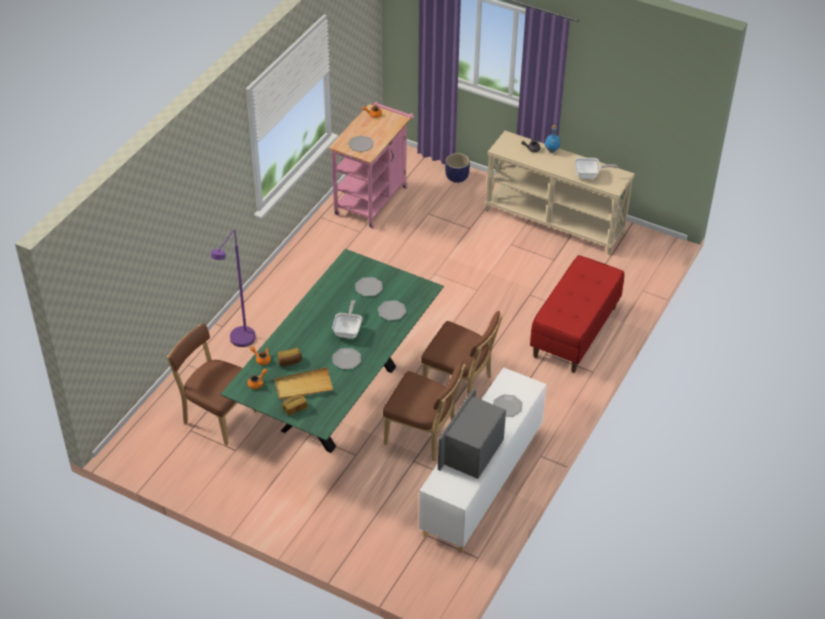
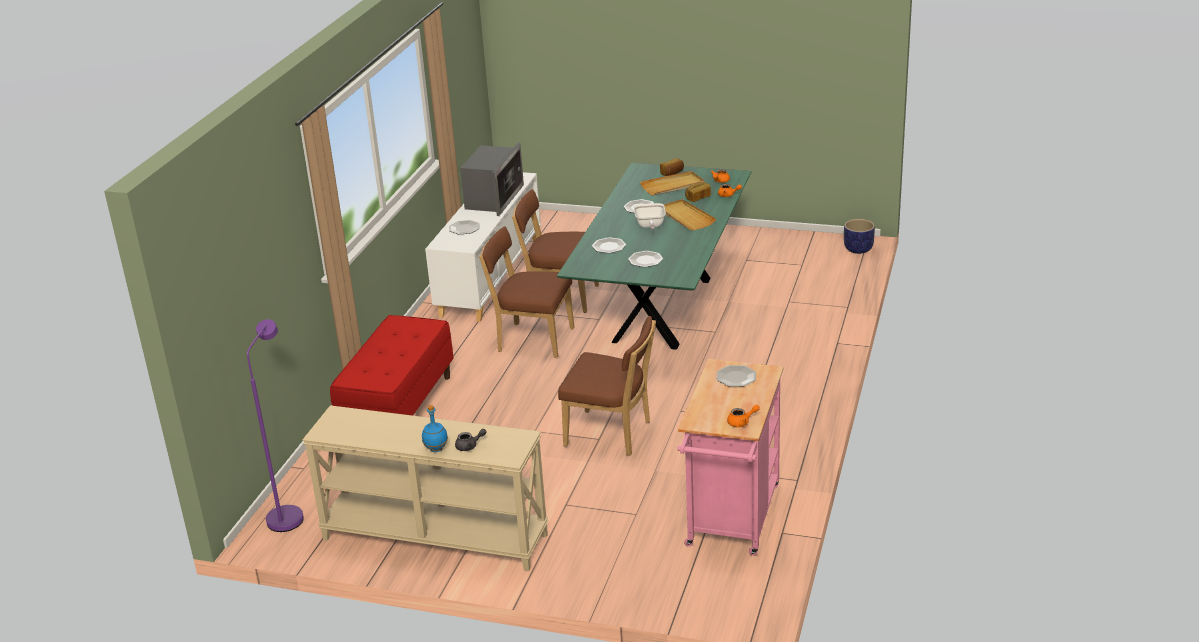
camera: 170 degrees right, 15 degrees down
brown chair [167,323,258,446] -> brown chair moved to [558,316,656,456]
purple floor lamp [211,230,256,347] -> purple floor lamp moved to [247,319,304,532]
planter [445,153,470,183] -> planter moved to [844,219,875,254]
frying pan [575,158,618,179] -> none
none -> beige tray [663,199,716,230]

